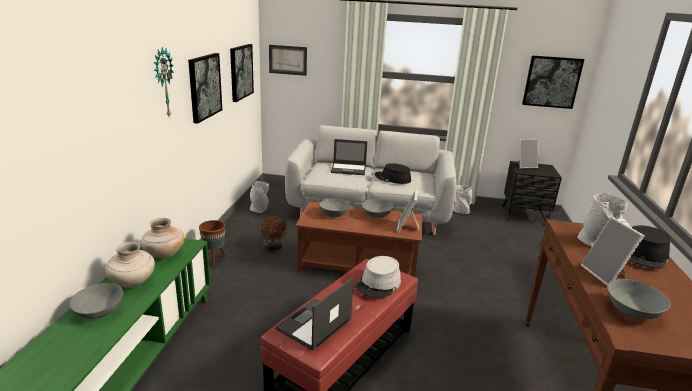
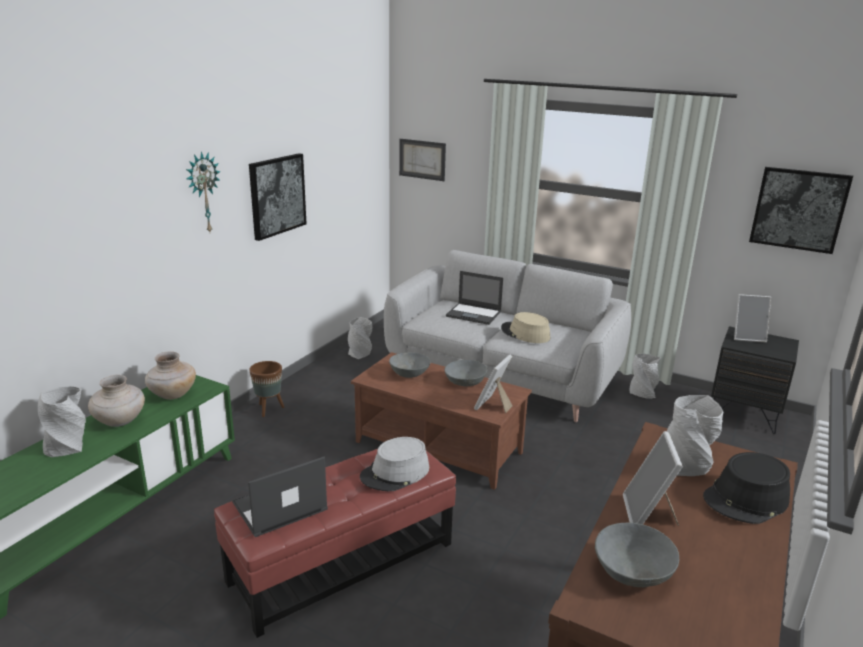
camera: 20 degrees right, 0 degrees up
grey bowl [69,283,123,319] -> grey vase [38,387,86,457]
picture [230,44,254,102] -> none
brown fan [261,216,288,251] -> none
black hat [375,163,411,184] -> beige hat [501,312,550,343]

